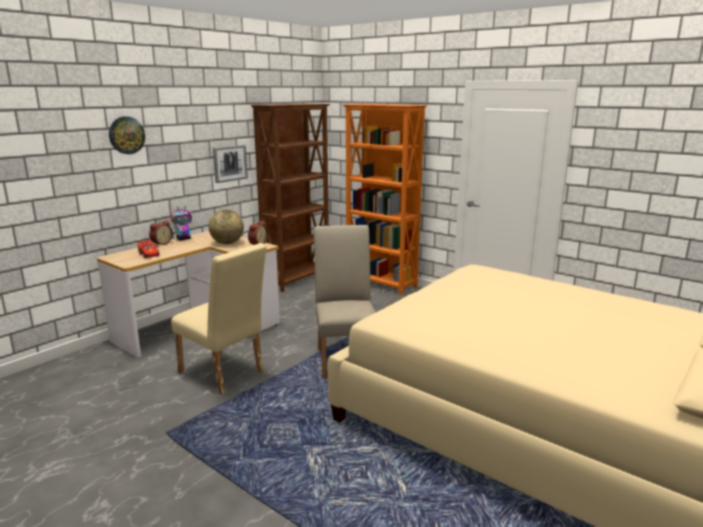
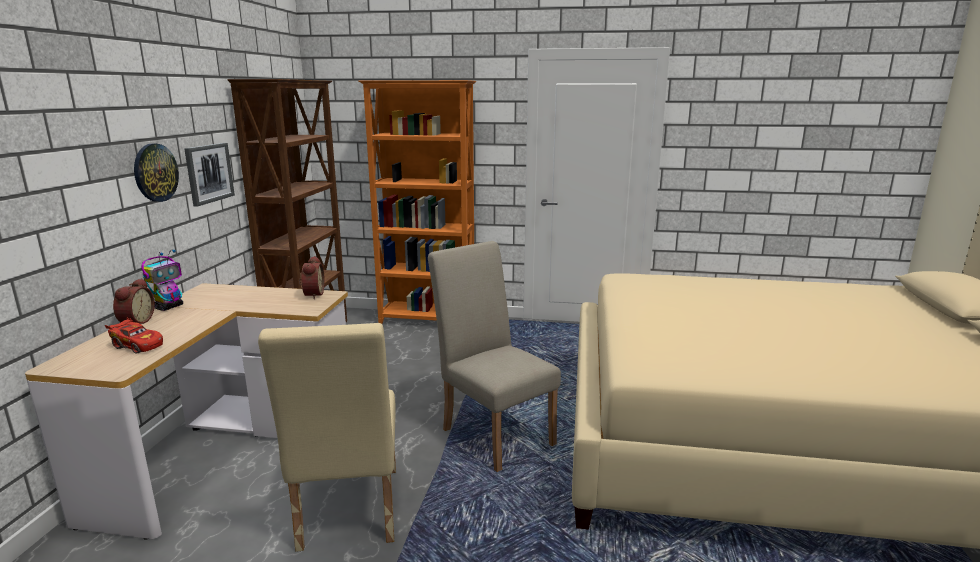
camera: 30 degrees left, 0 degrees up
wall clock [109,116,145,154] -> wall clock moved to [134,144,179,202]
beige chair [171,243,267,394] -> beige chair turned 75 degrees clockwise [258,323,396,552]
globe [209,210,244,244] -> none

